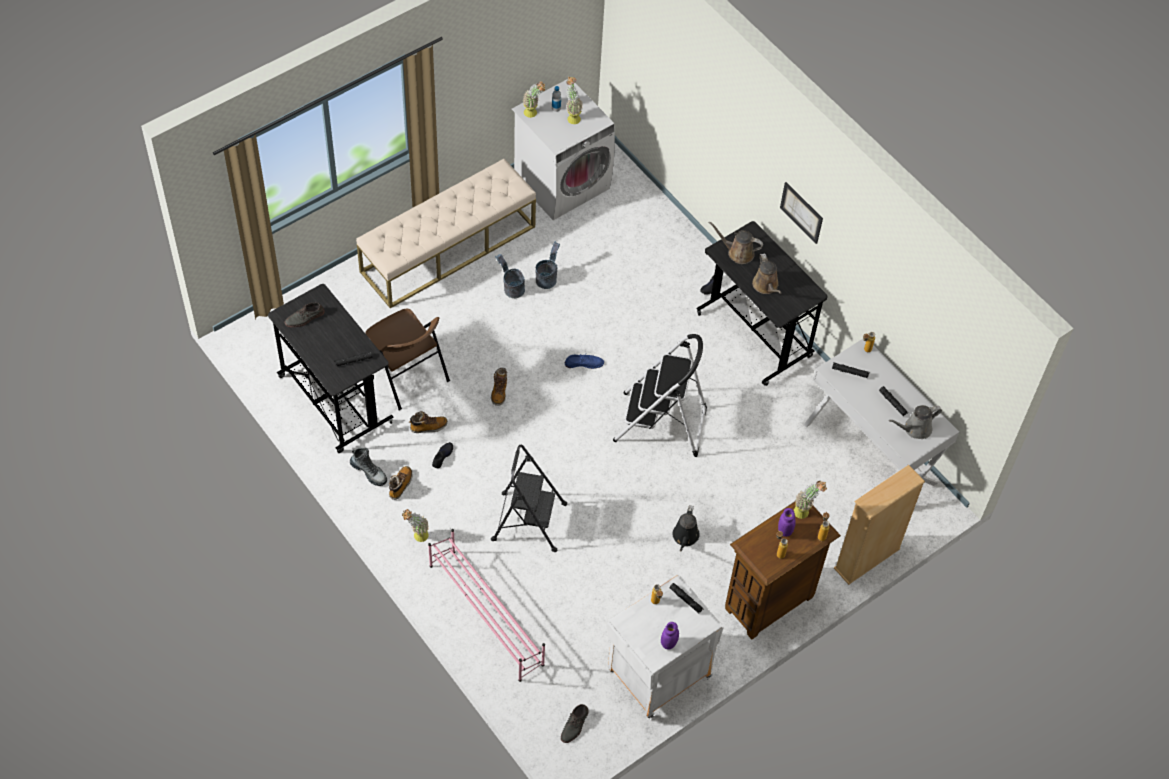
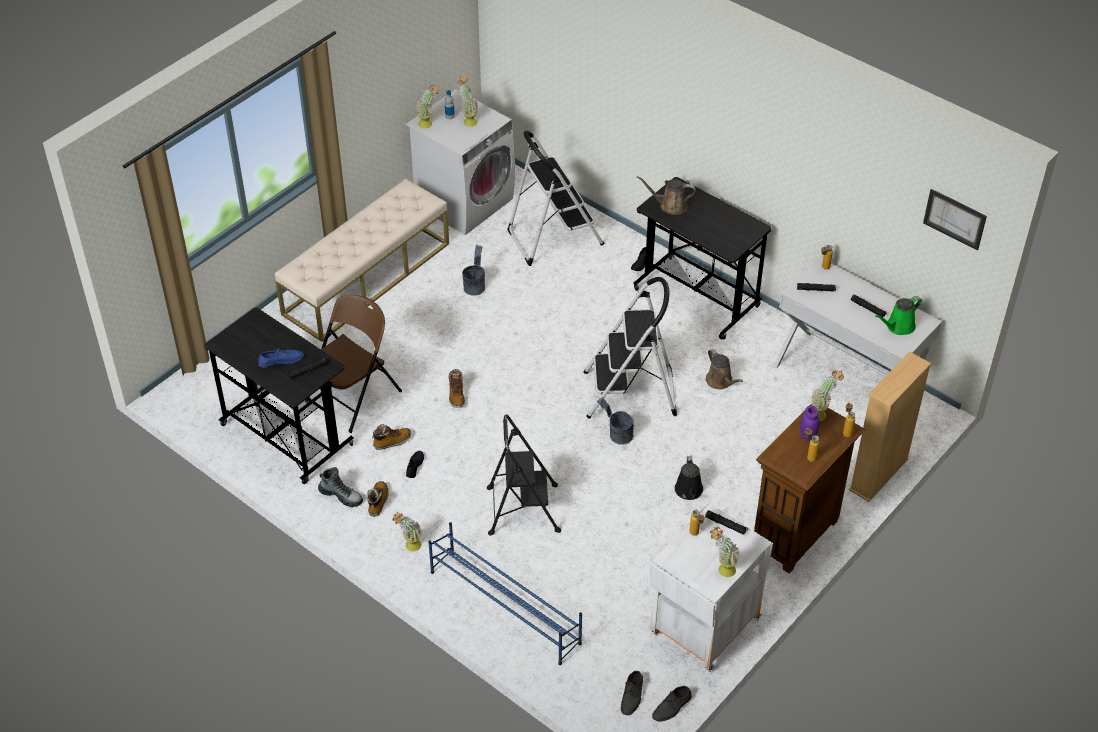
camera: 10 degrees left, 10 degrees down
grey shoe [284,303,325,327] -> grey shoe moved to [652,686,692,722]
brown chair [365,309,450,411] -> brown chair turned 90 degrees counterclockwise [309,295,402,433]
pink shoe rack [428,529,545,682] -> blue shoe rack [428,522,582,665]
grey bucket [495,254,525,298] -> grey bucket moved to [597,397,634,445]
blue shoe [565,353,604,369] -> blue shoe moved to [258,347,304,368]
purple jar [661,622,679,650] -> potted plant [710,527,740,577]
brown watering can [752,253,782,294] -> brown watering can moved to [706,349,743,389]
picture [780,182,823,244] -> picture moved to [923,189,987,250]
grey watering can [889,405,942,439] -> green watering can [875,296,922,335]
none -> step ladder [507,131,604,266]

